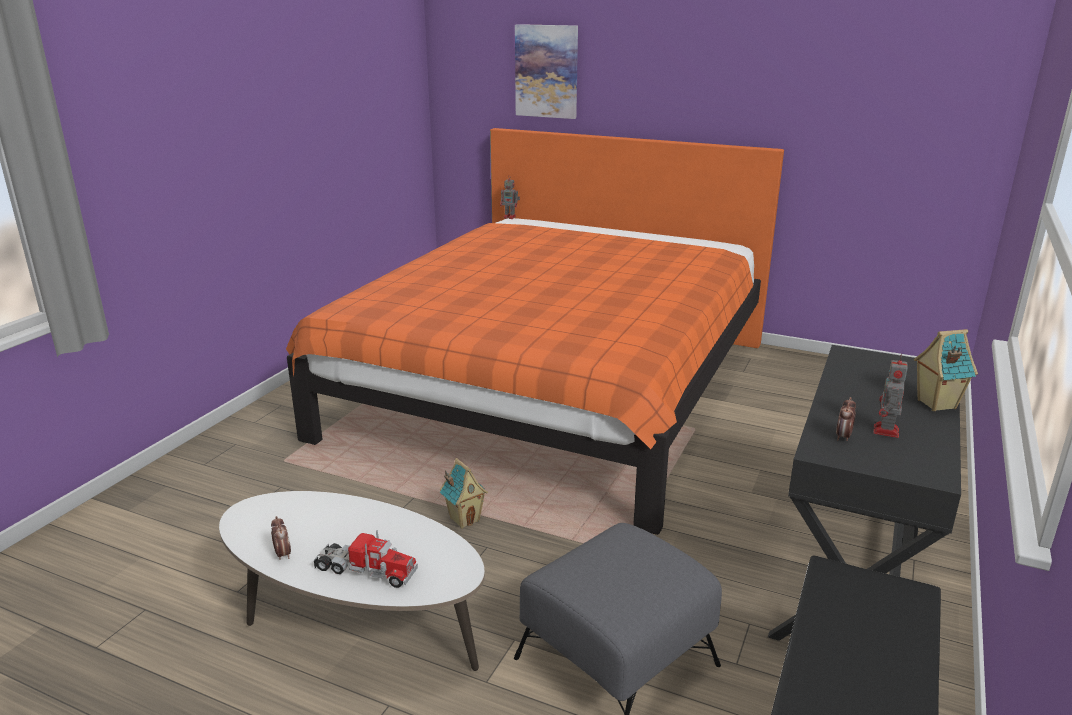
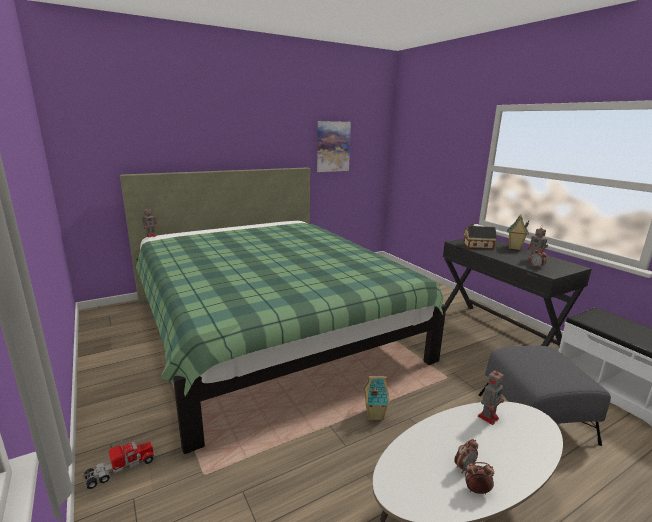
camera: 55 degrees left, 5 degrees down
orange bed [286,128,784,535] -> green bed [120,168,446,454]
toy truck [313,529,418,588] -> toy truck moved to [82,440,156,489]
picture [515,24,578,119] -> picture moved to [317,121,351,172]
none -> alarm clock [454,439,478,473]
none -> toy house [464,223,497,249]
none -> toy robot [478,368,504,425]

